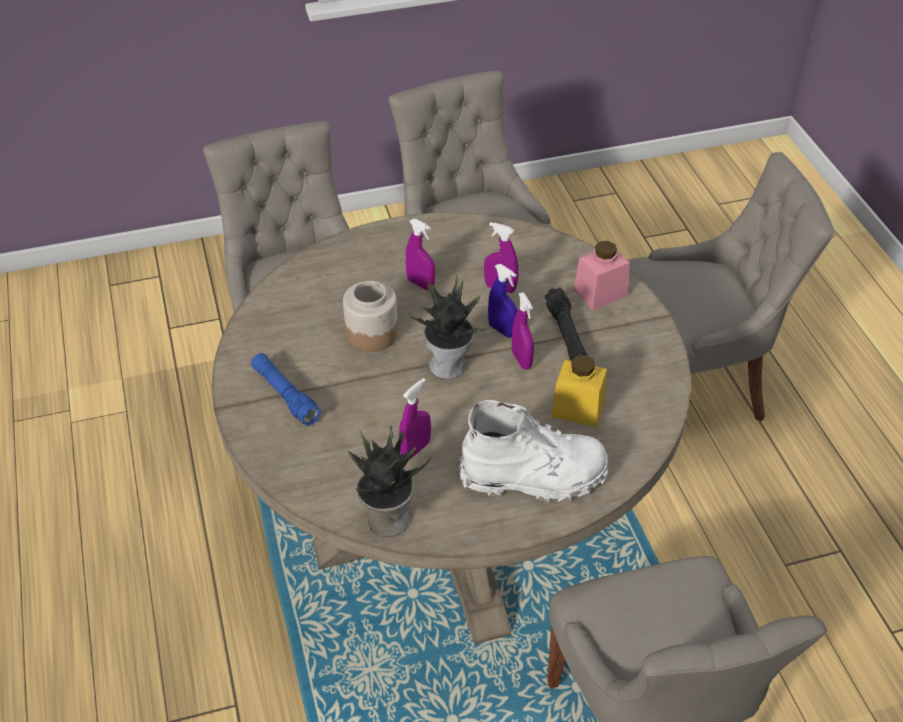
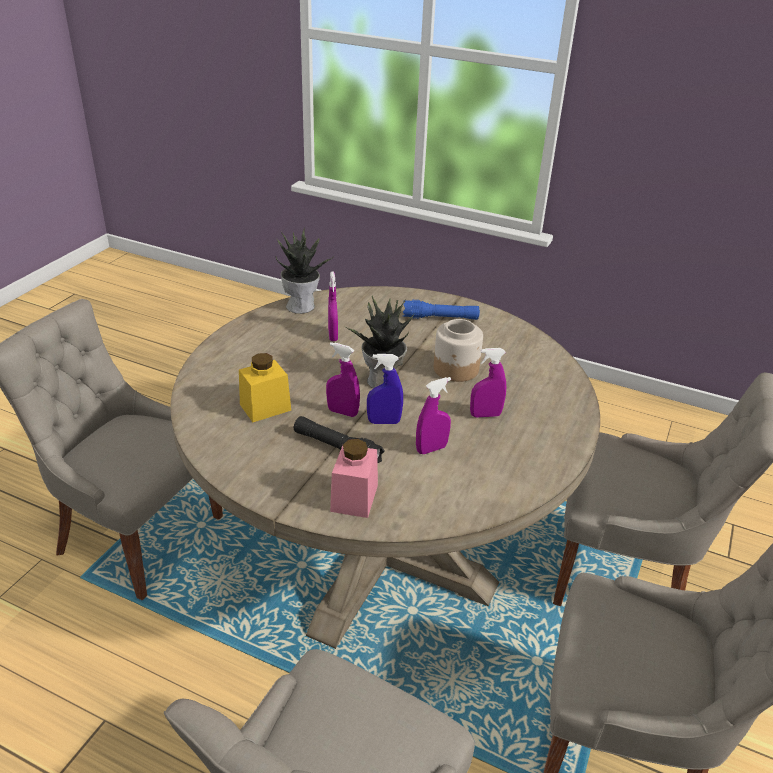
camera: 130 degrees right, 10 degrees down
white boot [459,400,608,503] -> none

